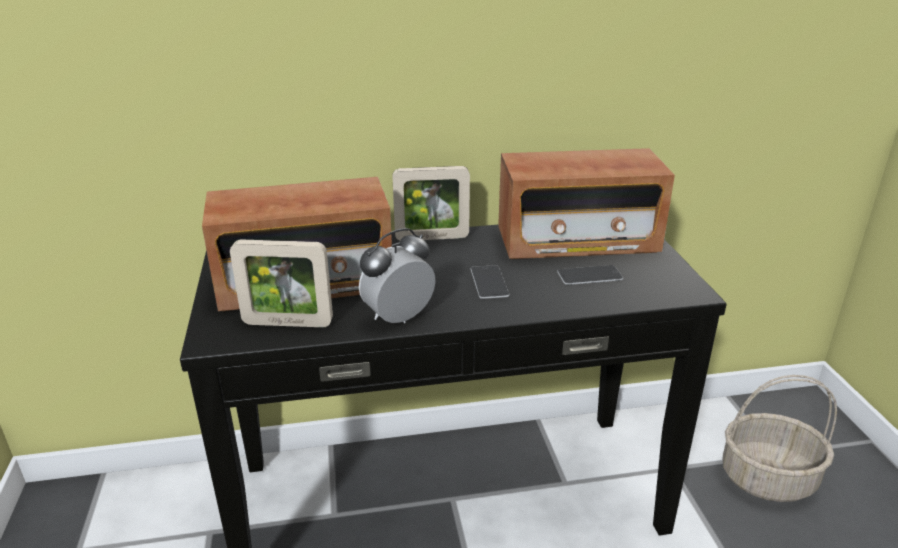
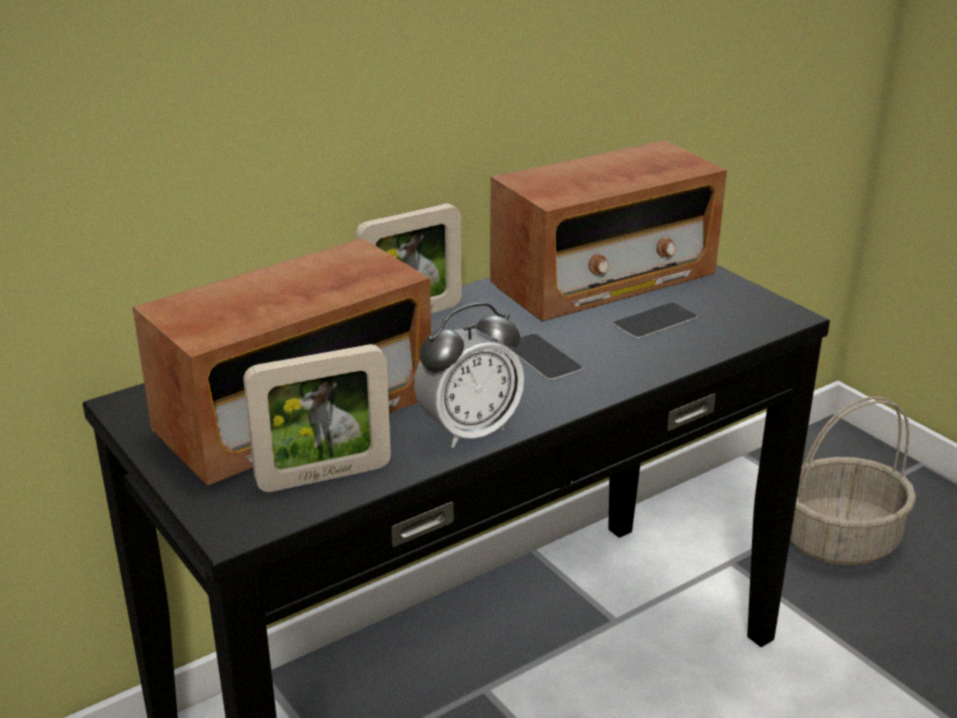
camera: 25 degrees left, 0 degrees up
alarm clock [359,228,436,323] -> alarm clock turned 150 degrees counterclockwise [414,303,524,448]

